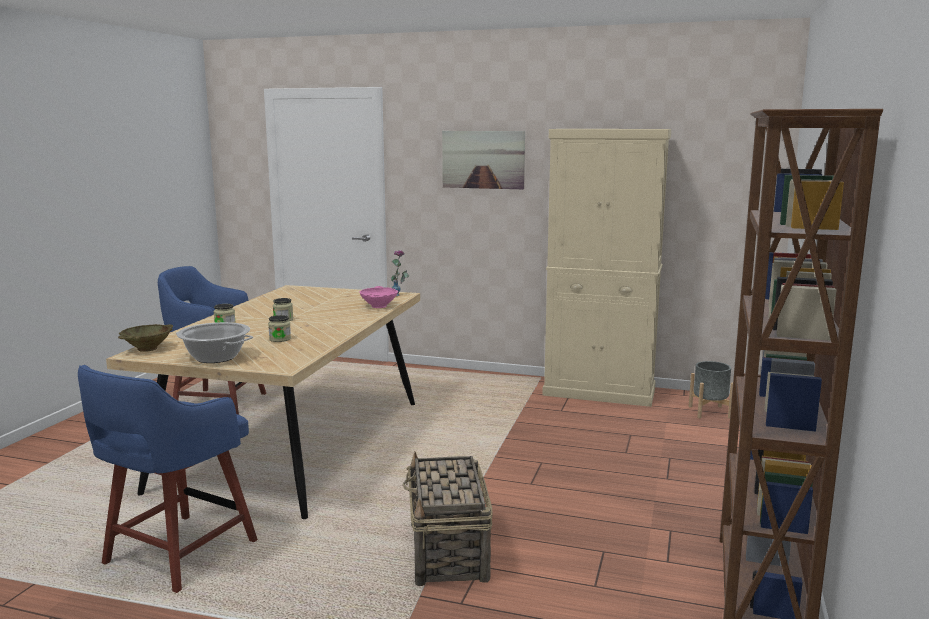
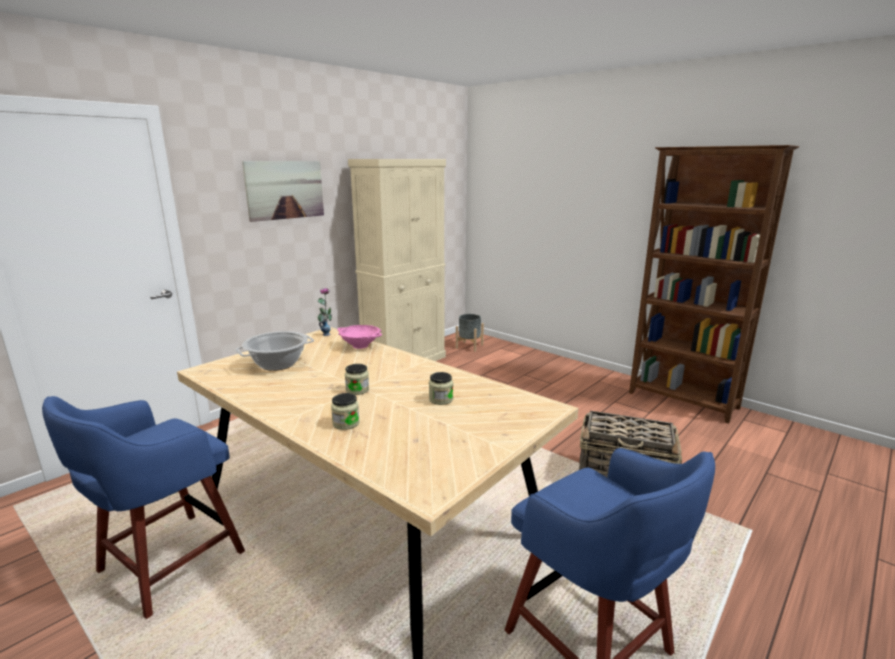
camera: 65 degrees left, 5 degrees up
beige bowl [118,324,173,352] -> none
cooking pot [176,322,253,363] -> cooking pot moved to [236,331,314,371]

